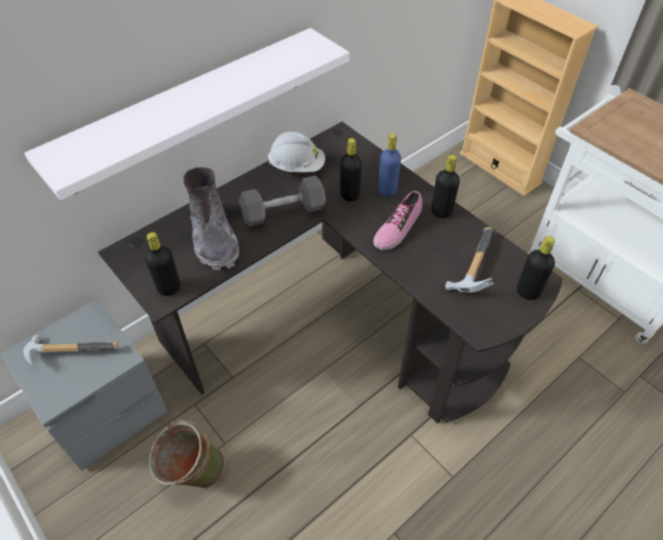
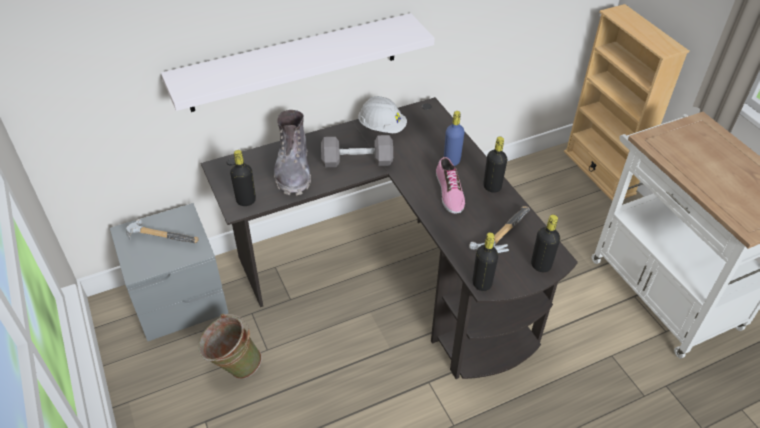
camera: 15 degrees right, 5 degrees down
black bottle [340,138,362,201] -> black bottle moved to [473,232,498,291]
shoe [373,191,422,250] -> shoe turned 60 degrees counterclockwise [436,157,465,214]

